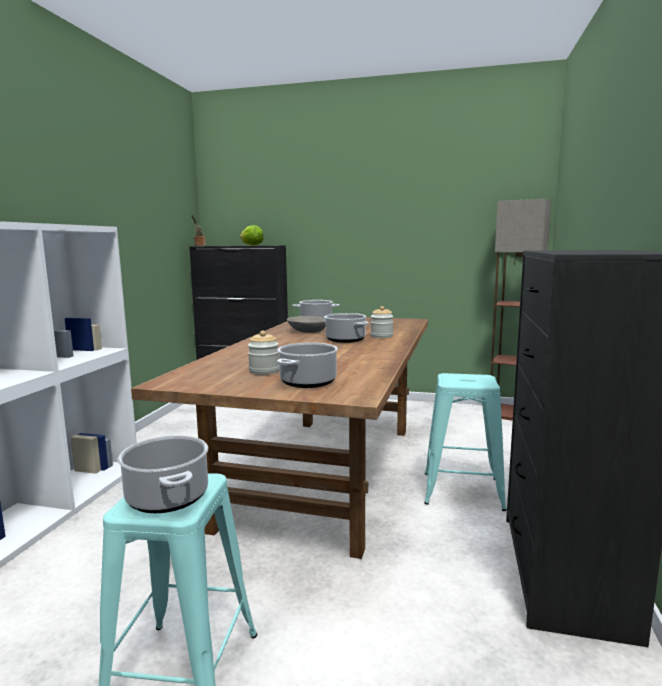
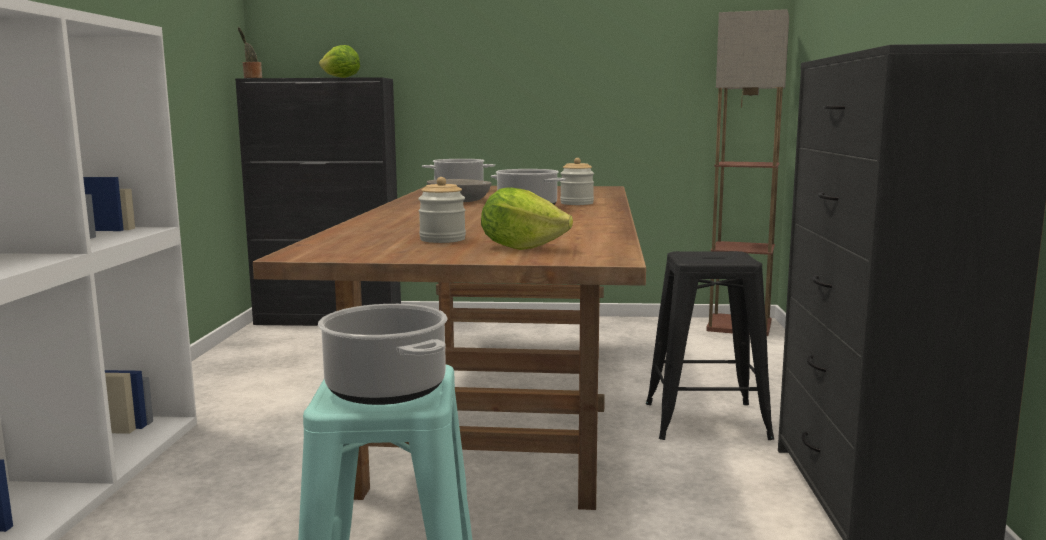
camera: 10 degrees left, 0 degrees up
cooking pot [277,343,338,388] -> lettuce [481,187,573,250]
turquoise stool [424,373,507,511] -> black stool [646,251,774,440]

